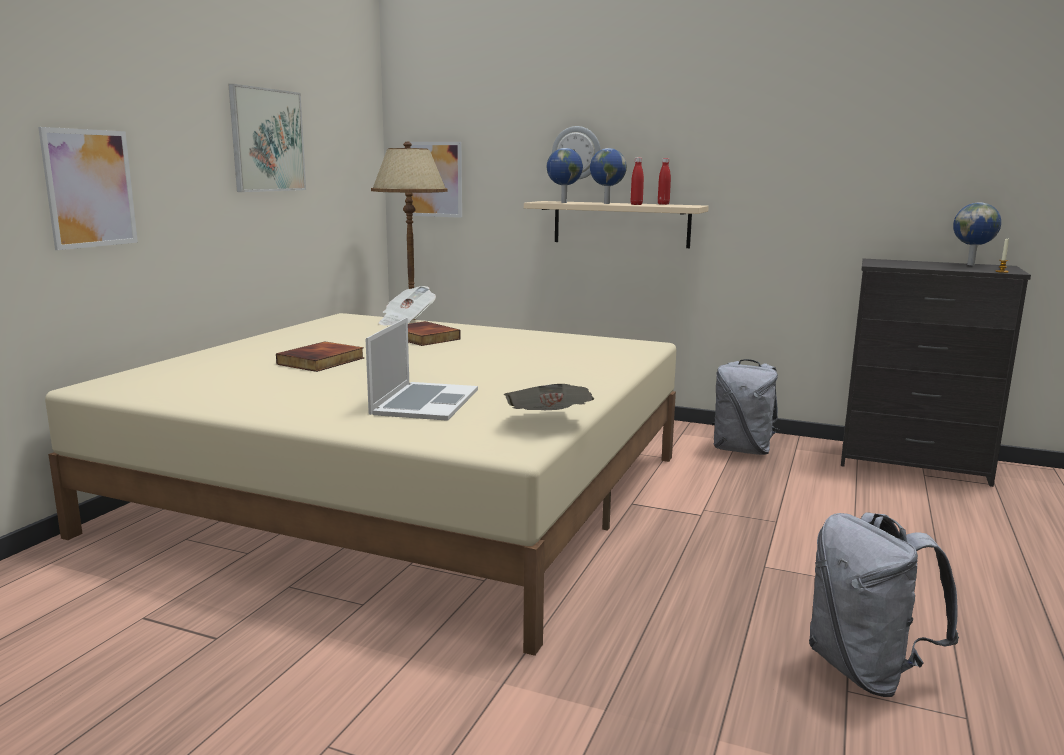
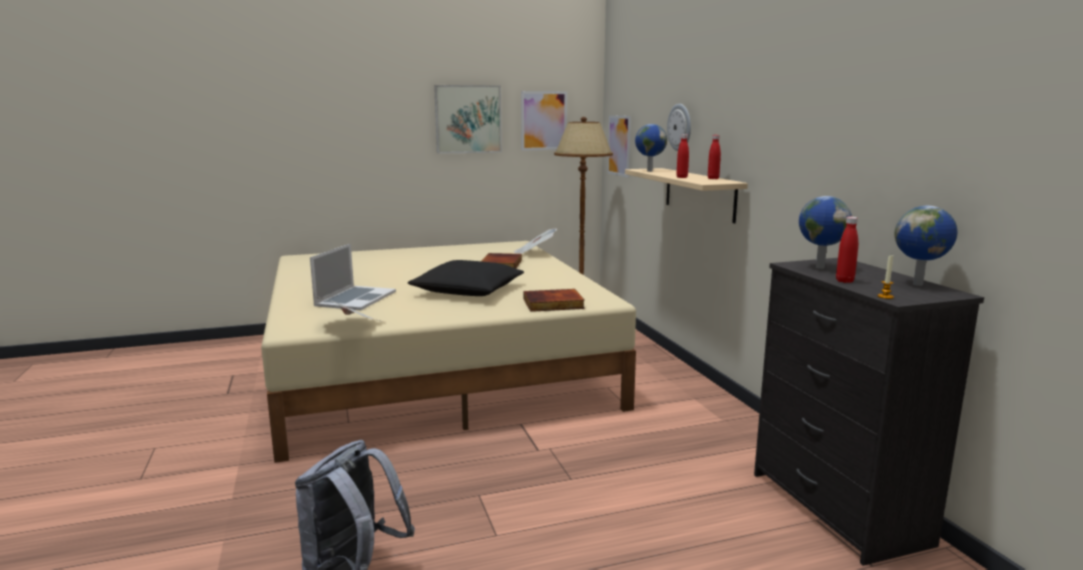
camera: 50 degrees right, 0 degrees up
picture [38,127,138,250] -> picture moved to [521,91,567,151]
book [276,341,364,372] -> book moved to [524,289,585,312]
laptop [366,317,478,421] -> laptop turned 45 degrees counterclockwise [310,243,396,310]
globe [590,148,627,204] -> globe moved to [799,196,852,269]
grey backpack [712,359,779,455] -> none
none -> black pillow [408,260,524,296]
none -> red bottle [836,217,858,283]

